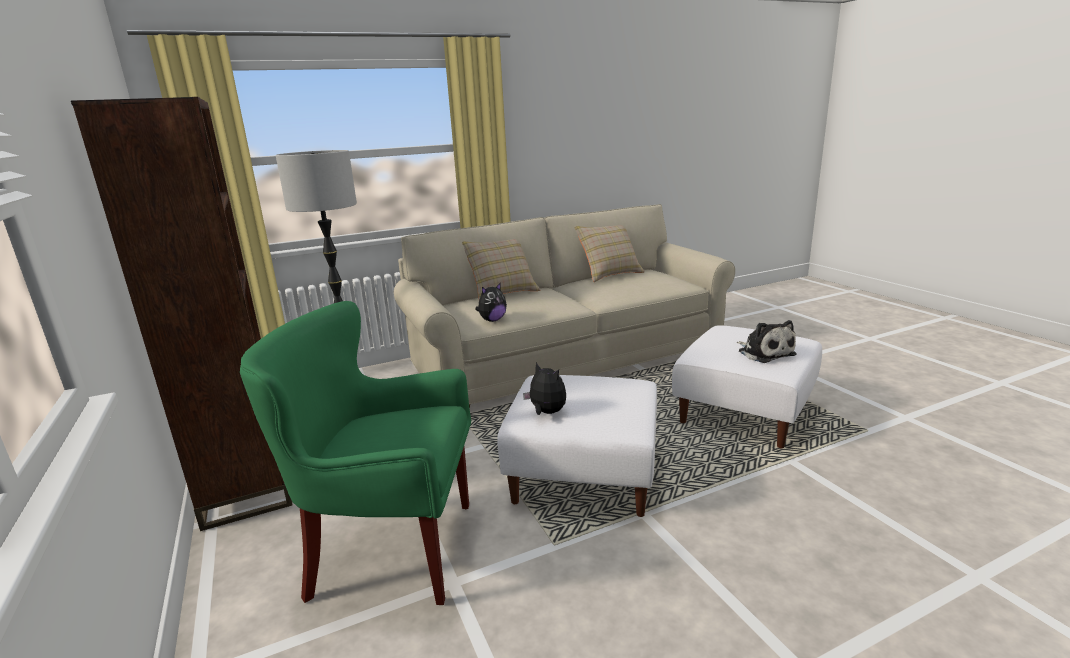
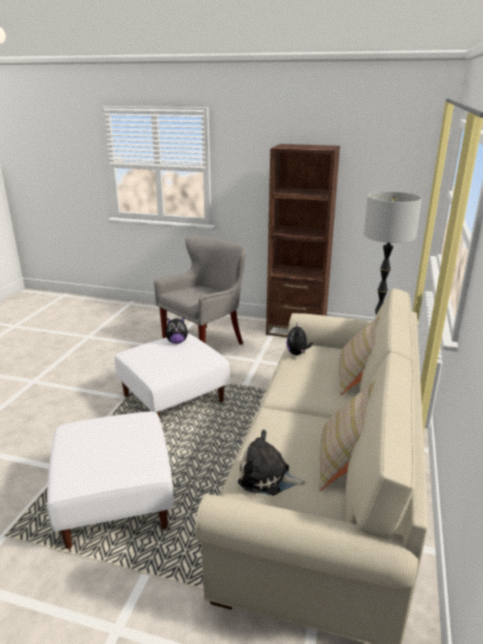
camera: 130 degrees right, 5 degrees up
green armchair [240,301,471,605] -> grey armchair [154,236,246,345]
plush toy [737,320,797,363] -> plush toy moved to [238,430,306,496]

